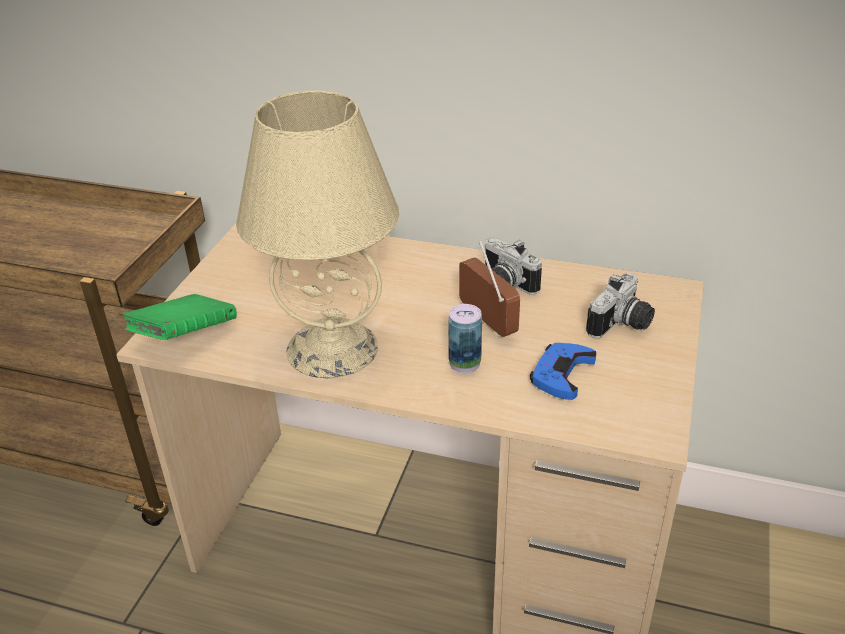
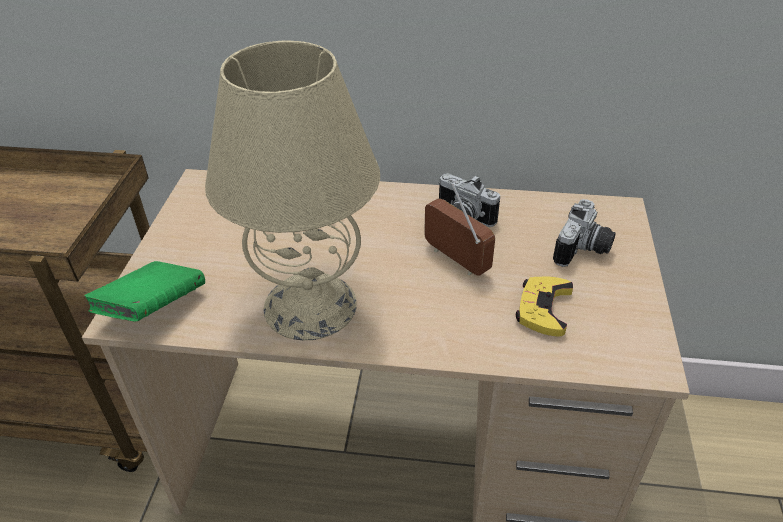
camera: 10 degrees left, 5 degrees up
can [448,304,482,373] -> none
blue game controller [530,343,596,400] -> yellow game controller [516,276,573,336]

